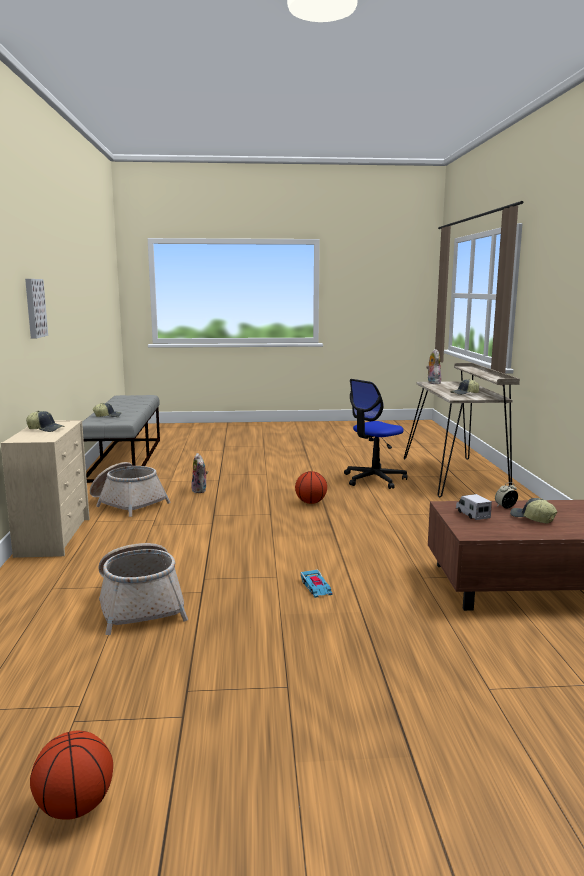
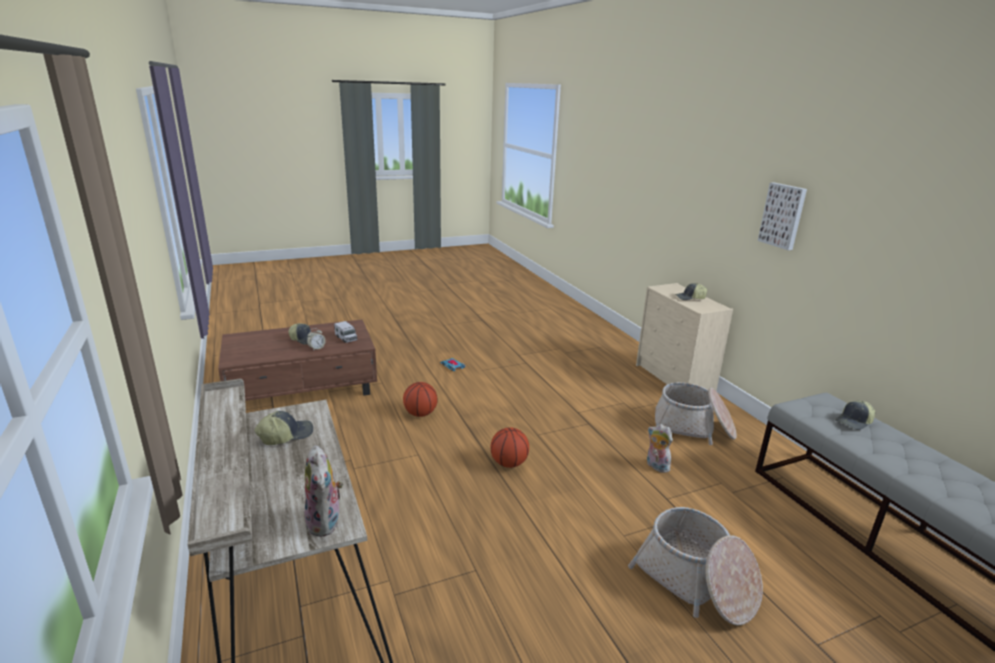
camera: 160 degrees right, 10 degrees up
basketball [30,731,113,820] -> basketball moved to [403,382,438,417]
basket [98,543,188,635] -> basket moved to [628,507,763,626]
office chair [344,379,407,489] -> none

